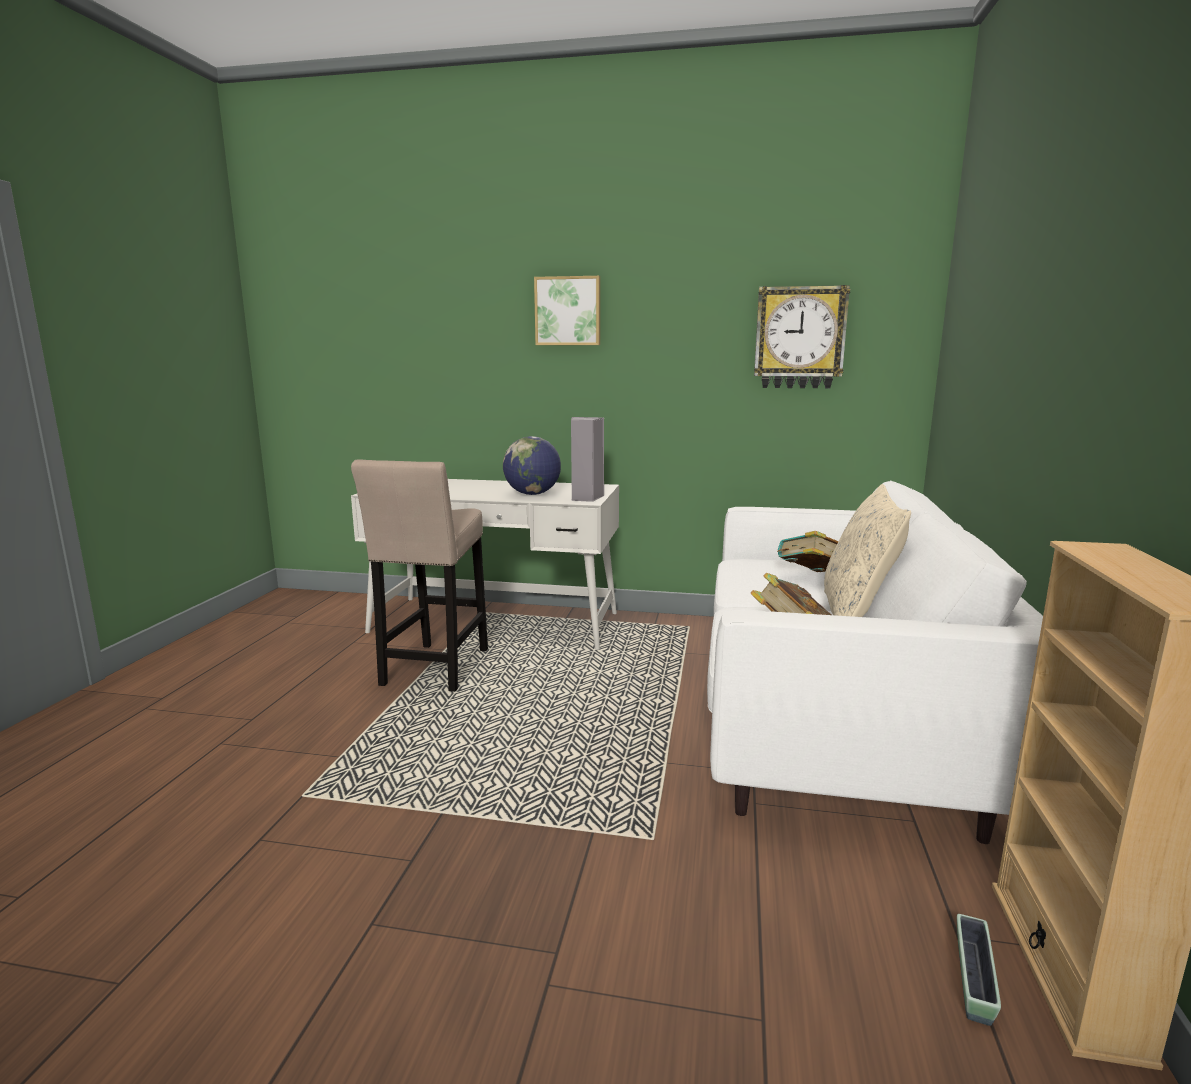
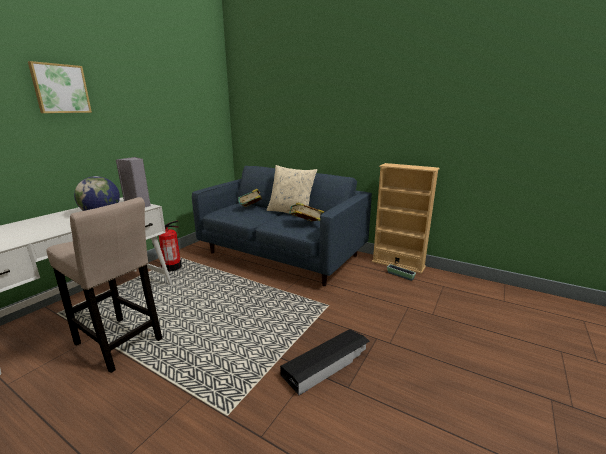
camera: 70 degrees left, 5 degrees up
white sofa [707,480,1043,844] -> blue sofa [192,166,372,286]
wall clock [754,285,850,389] -> none
none -> fire extinguisher [153,221,182,271]
none -> black storage box [280,329,370,396]

